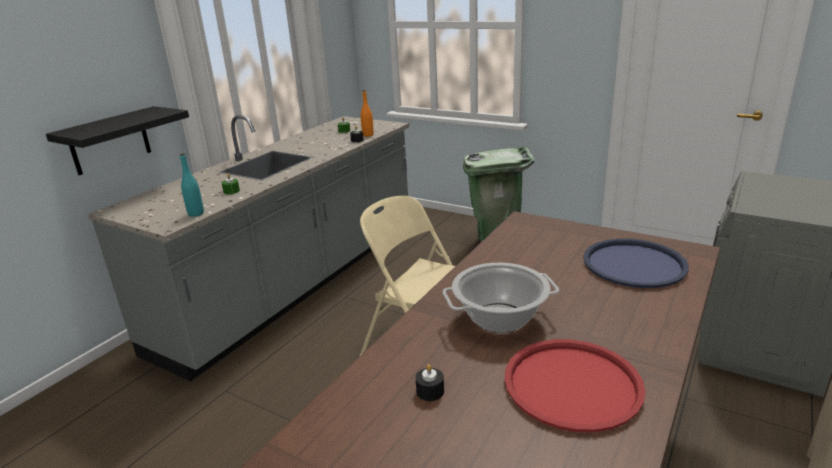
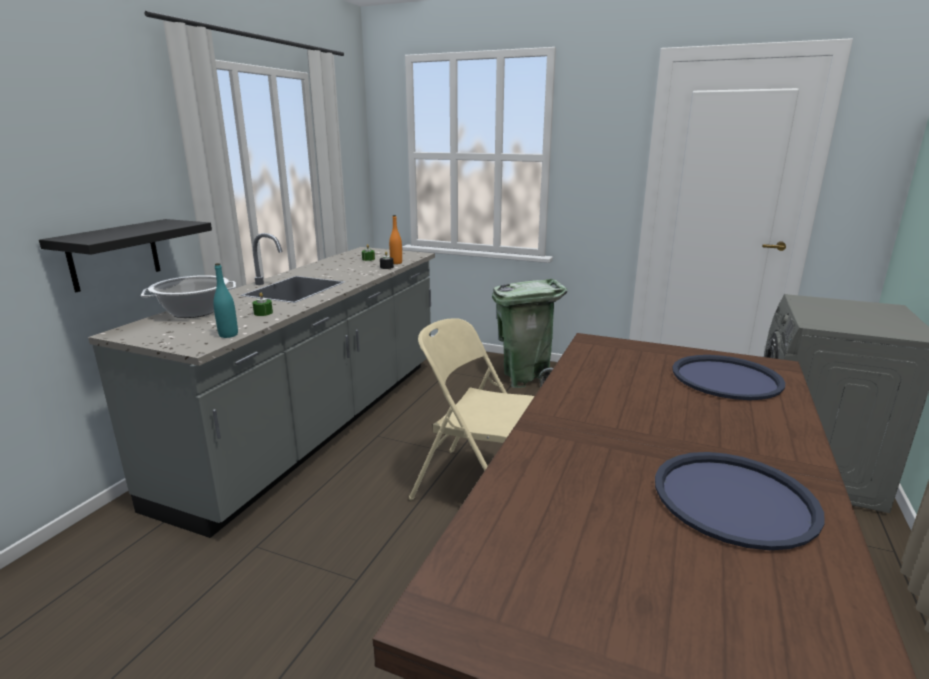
camera: 10 degrees left, 5 degrees down
black candle [415,364,444,401] -> none
cooking pot [442,263,559,333] -> cooking pot moved to [141,275,236,318]
red tray [504,339,646,433] -> blue tray [655,452,825,550]

